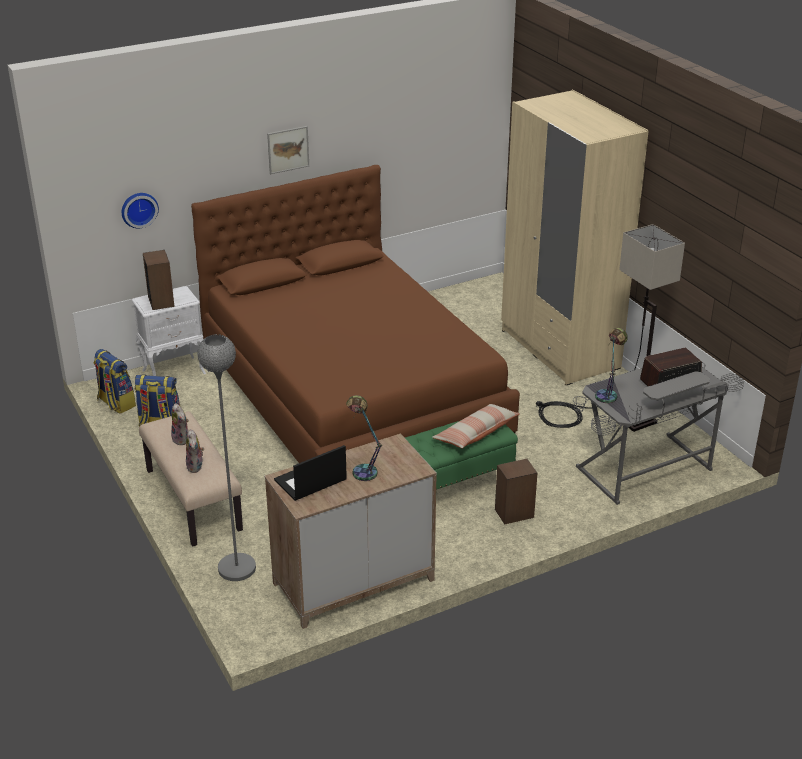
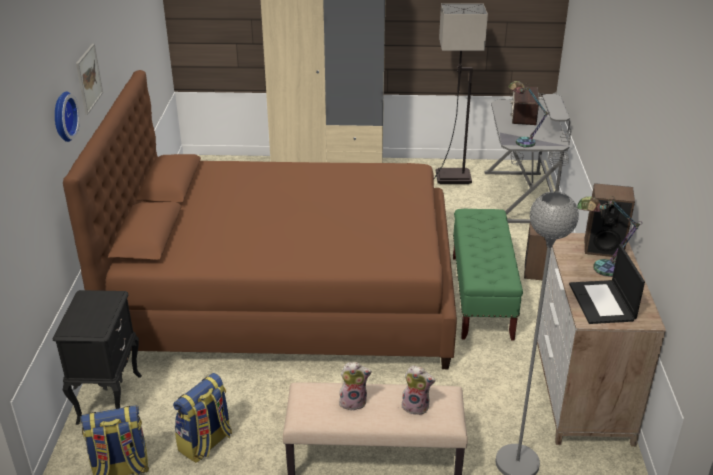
camera: 60 degrees left, 0 degrees up
wall clock [122,193,159,228] -> wall clock moved to [55,92,80,142]
white nightstand [132,286,206,376] -> black nightstand [53,290,142,425]
speaker [143,250,175,310] -> speaker moved to [584,183,635,257]
pillow [432,404,520,449] -> none

